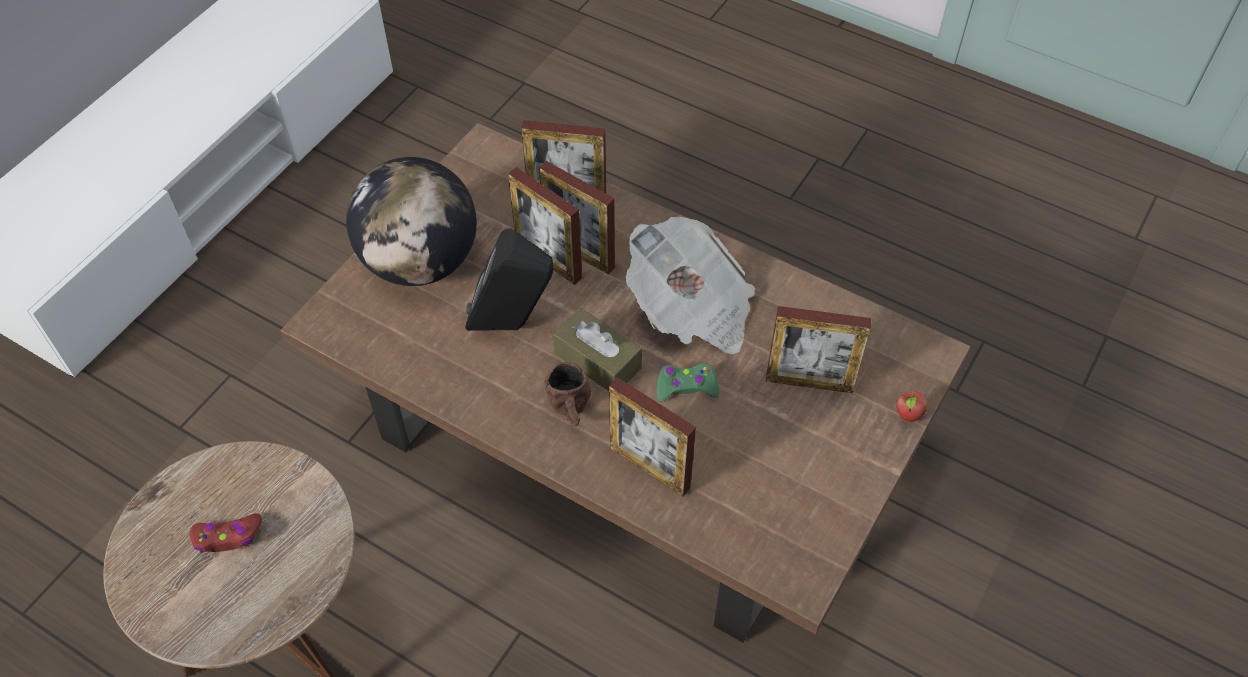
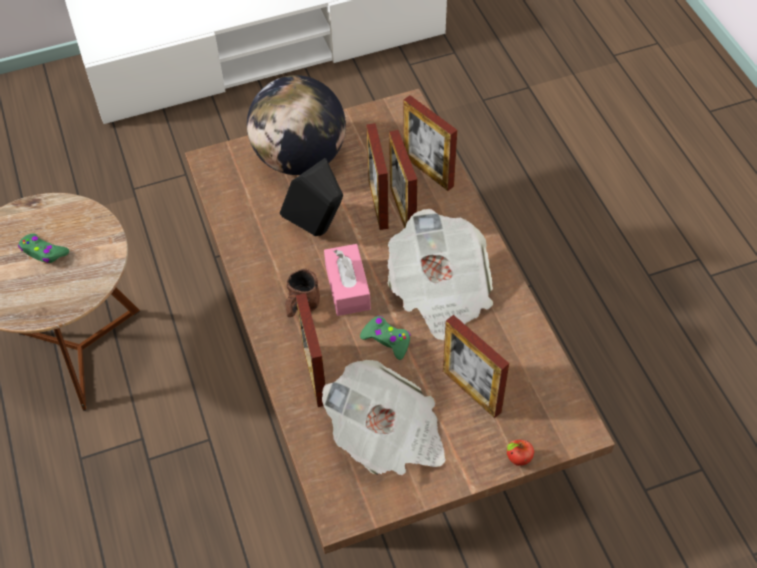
camera: 40 degrees right, 0 degrees up
red game controller [190,514,262,553] -> green game controller [18,233,69,263]
brown tissue box [553,308,642,391] -> pink tissue box [324,244,371,316]
none -> newspaper [322,360,446,475]

